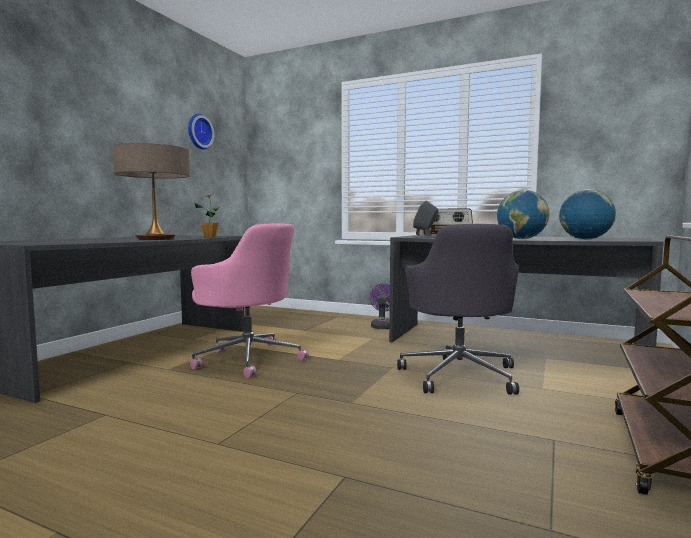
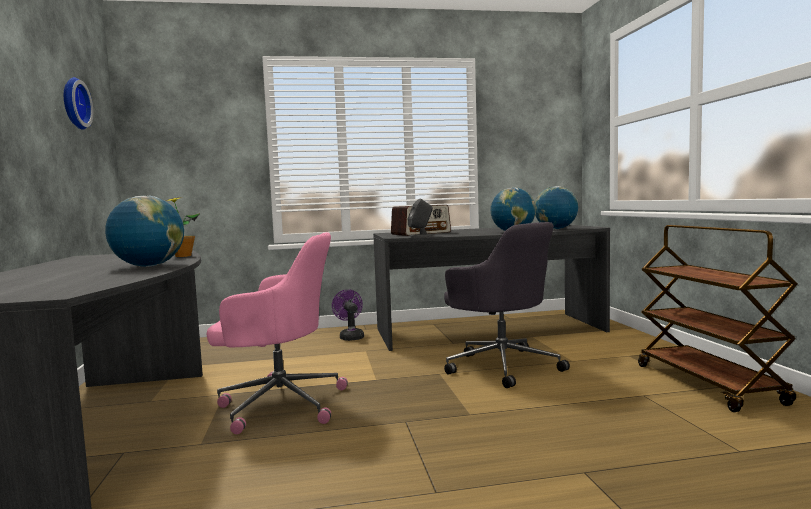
camera: 35 degrees left, 0 degrees up
table lamp [113,143,190,240] -> globe [105,196,184,267]

